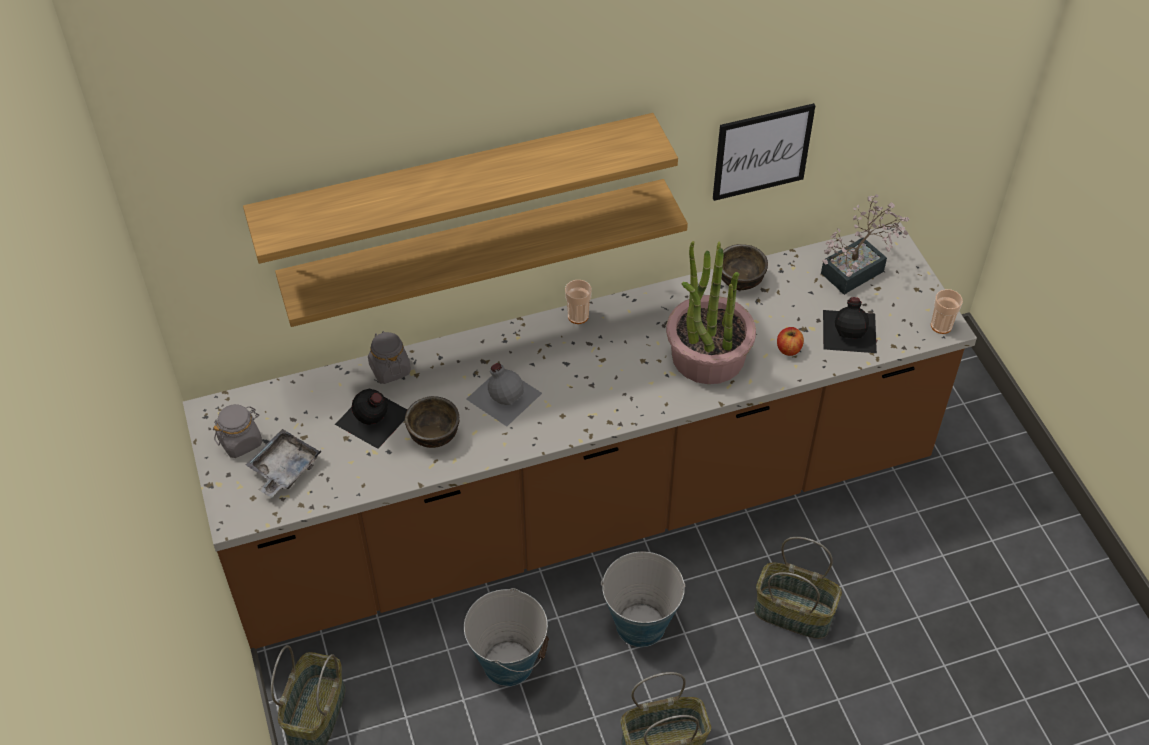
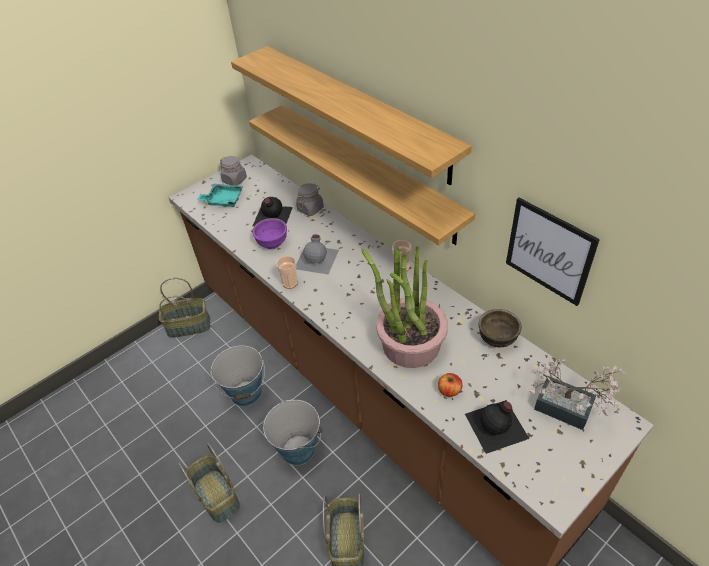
camera: 70 degrees right, 5 degrees down
grey tray [246,429,321,498] -> turquoise tray [197,184,243,207]
brown bowl [405,396,460,448] -> purple bowl [252,218,287,249]
cup [931,289,963,334] -> cup moved to [276,256,298,289]

